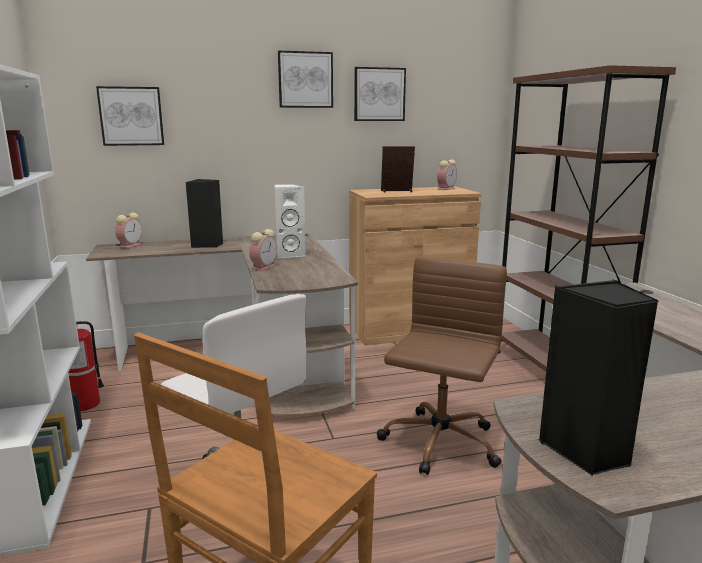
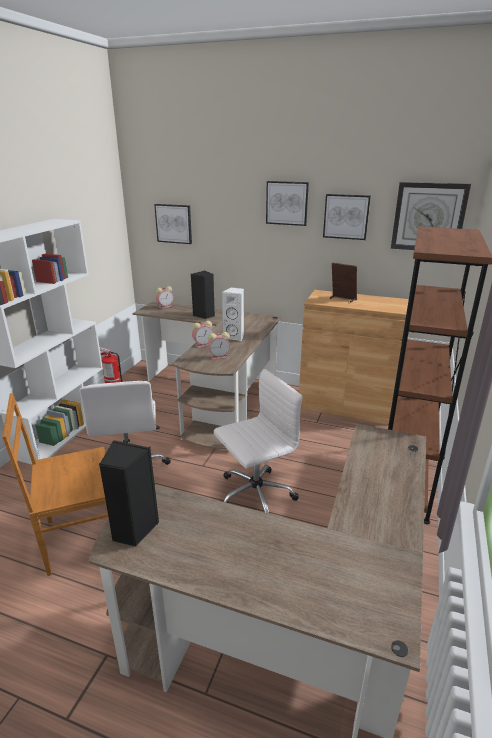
camera: 35 degrees right, 10 degrees up
brown office chair [377,257,507,475] -> white office chair [214,369,302,513]
alarm clock [437,159,457,190] -> alarm clock moved to [208,332,230,360]
none -> wall clock [391,182,471,250]

